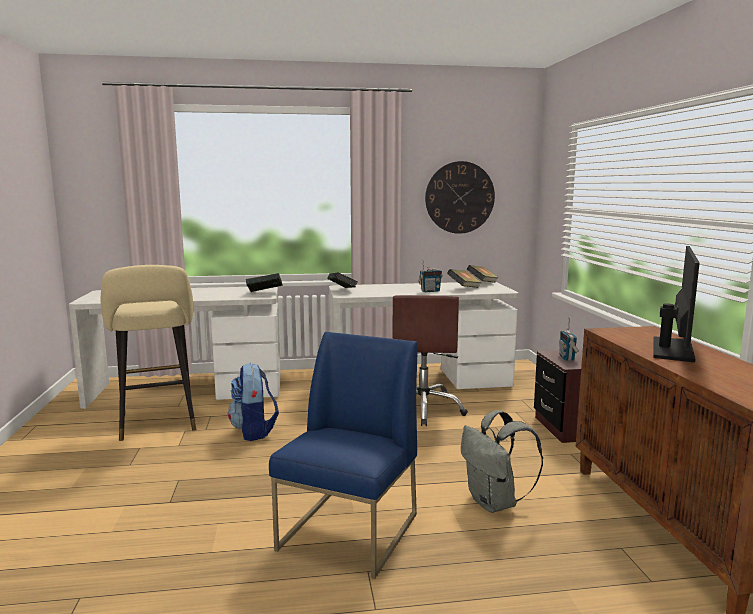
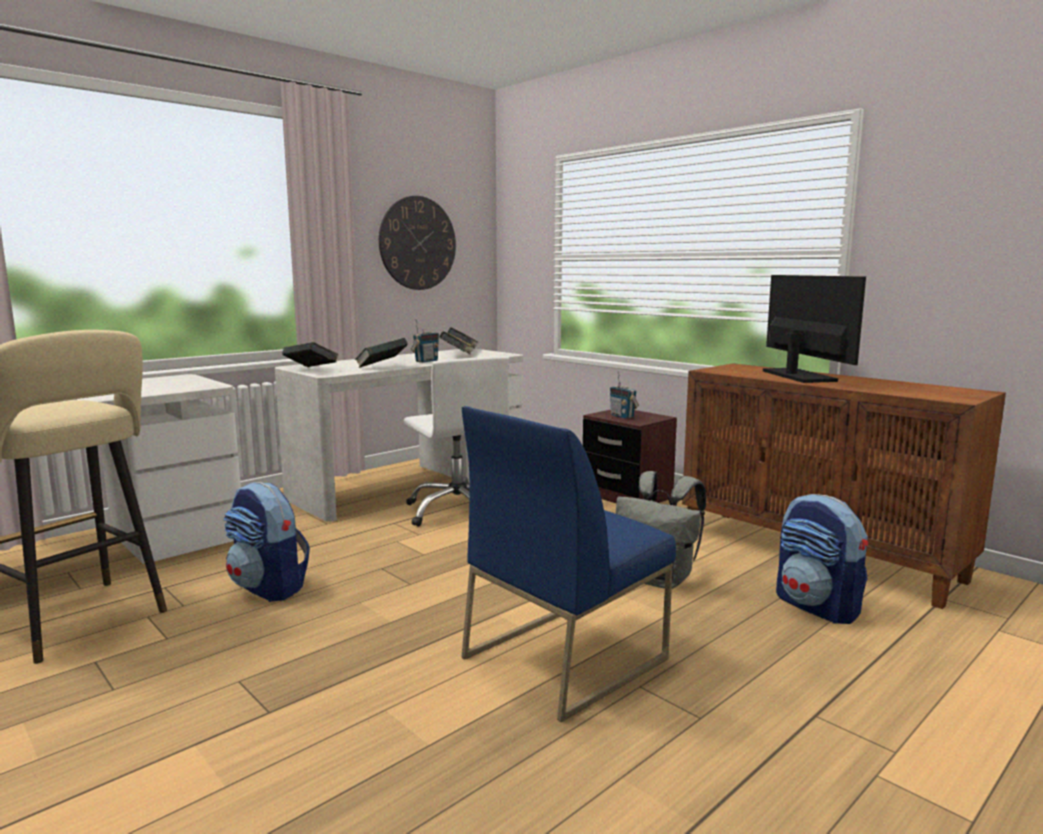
camera: 35 degrees left, 0 degrees up
book [246,273,283,292] -> book moved to [355,338,408,368]
blue chair [269,332,417,579] -> blue chair turned 120 degrees counterclockwise [462,406,676,722]
brown office chair [392,295,468,426] -> white office chair [404,356,509,527]
none -> backpack [776,494,868,624]

